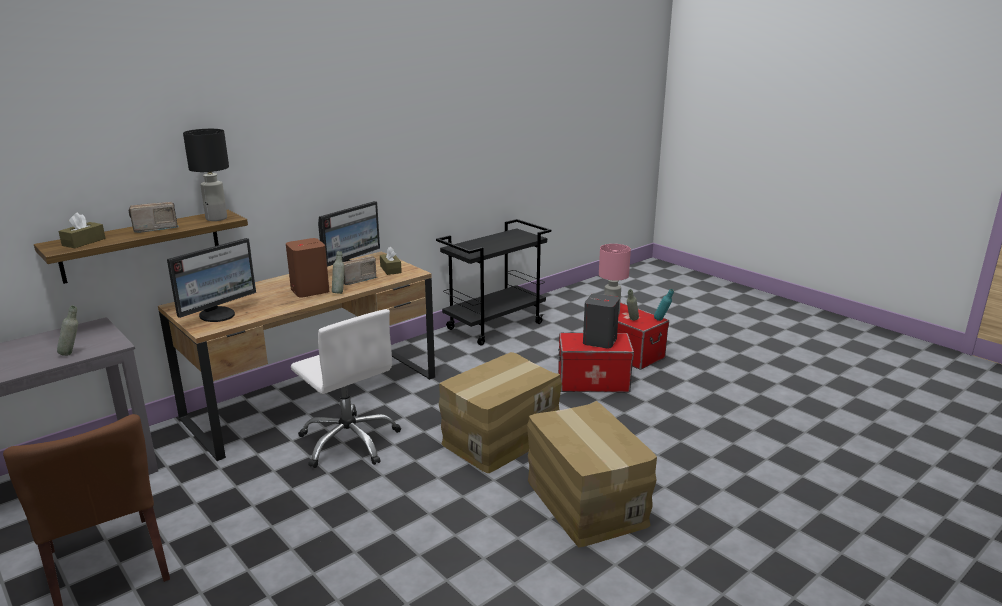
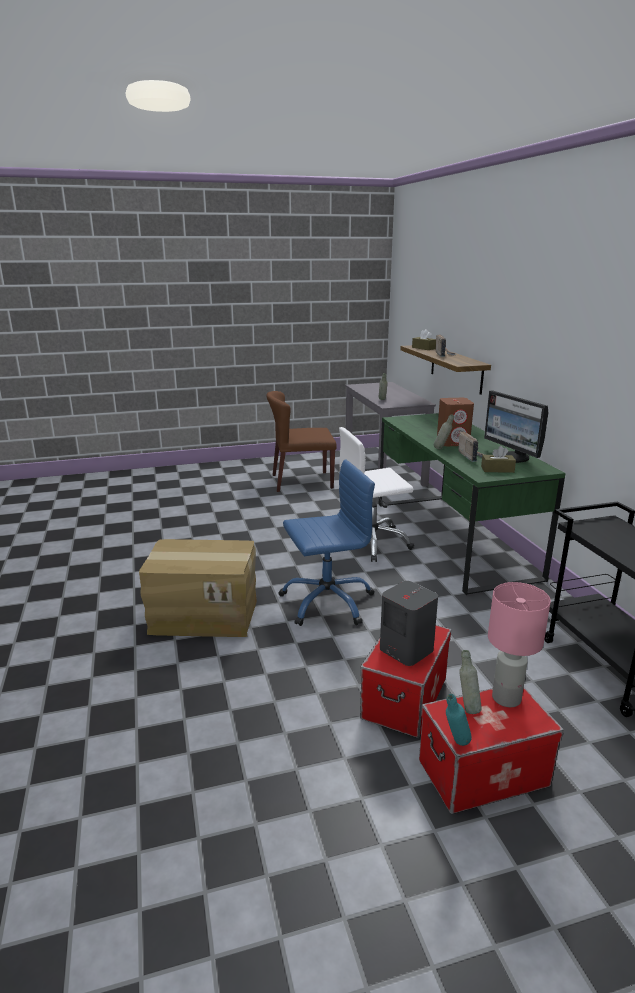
camera: 115 degrees right, 0 degrees up
brown desk [158,251,435,461] -> green desk [379,413,566,595]
monitor [167,238,256,322] -> none
black table lamp [183,129,229,221] -> none
cardboard box [439,352,562,474] -> blue office chair [279,459,375,626]

